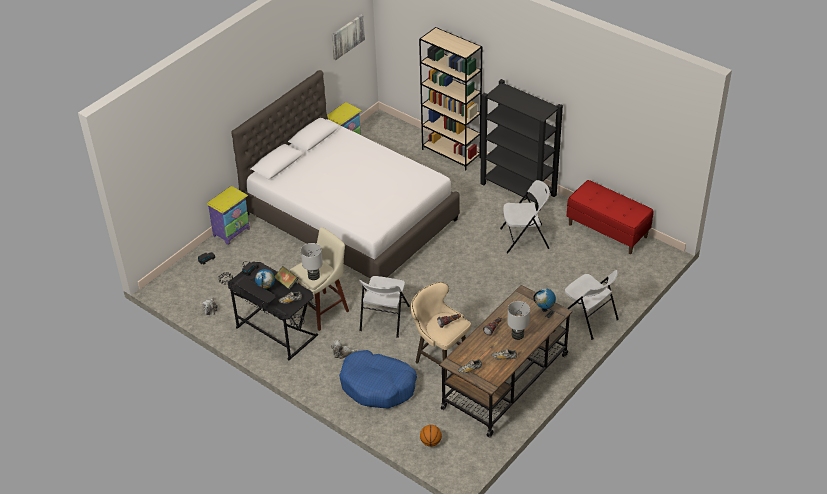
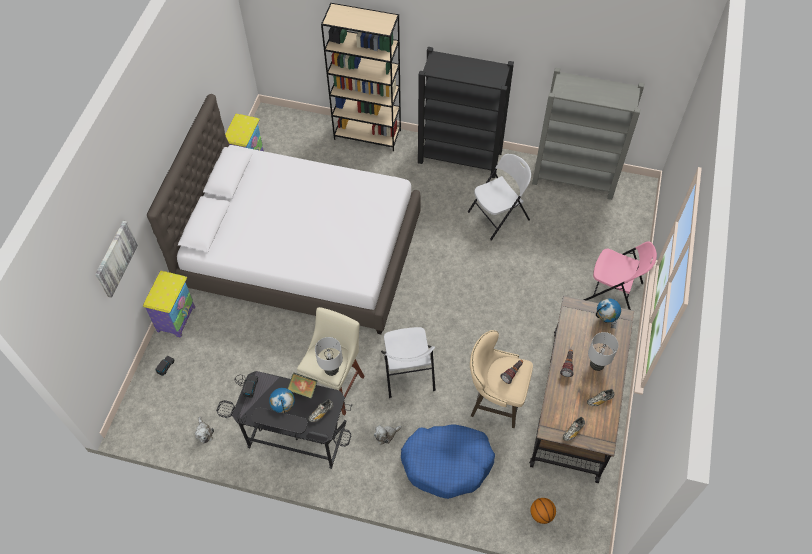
camera: 25 degrees left, 15 degrees up
picture [332,14,365,60] -> picture moved to [95,220,138,298]
white chair [565,270,619,340] -> pink chair [584,241,657,310]
red bench [567,180,654,254] -> grey bookcase [532,68,644,200]

